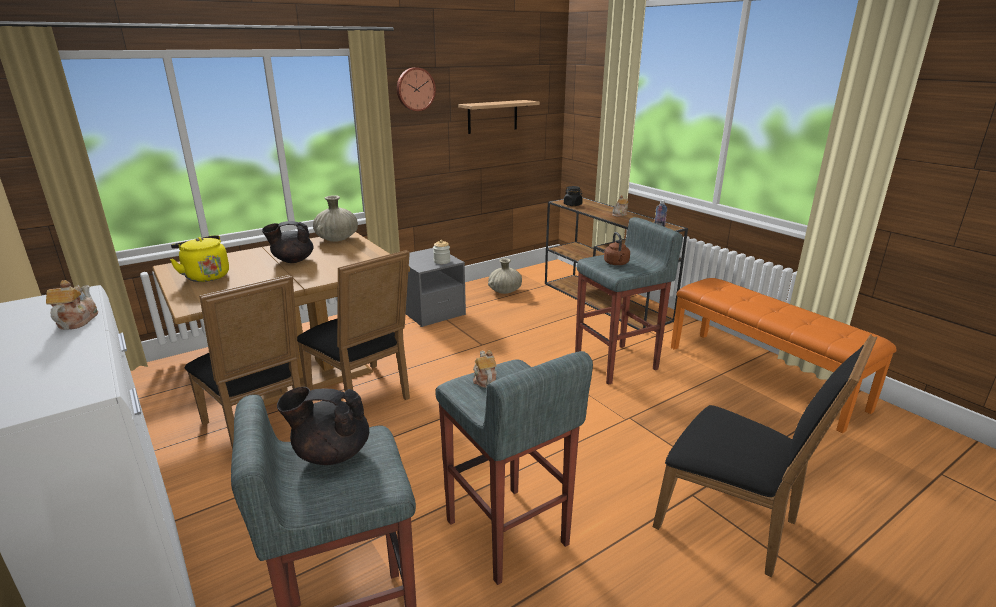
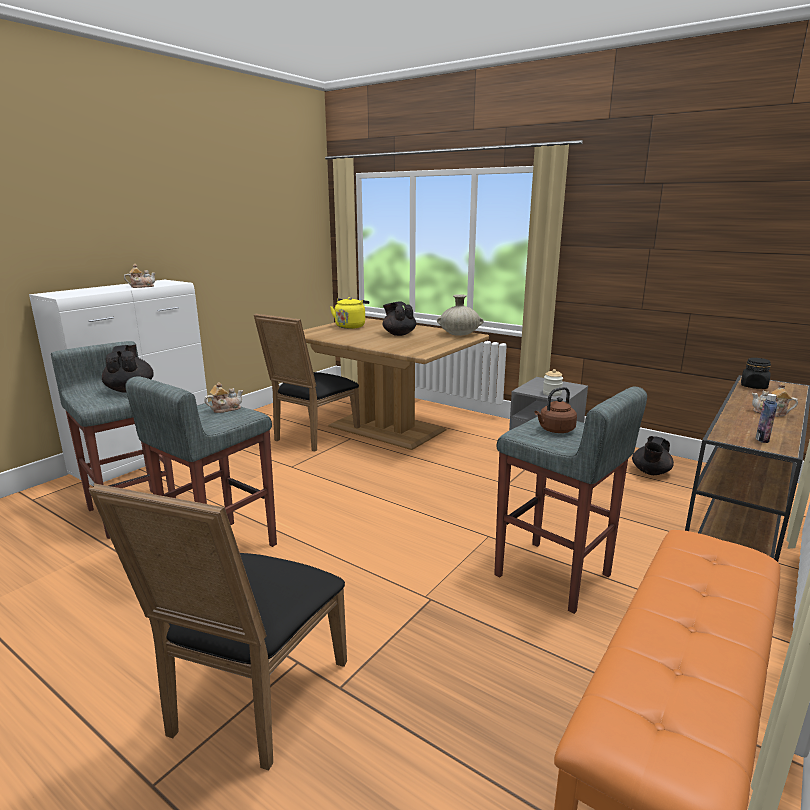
camera: 70 degrees right, 5 degrees down
black chair [297,250,410,400] -> none
wall clock [397,67,436,111] -> none
shelf [458,100,540,134] -> none
beige vase [488,258,522,294] -> black teapot [632,436,674,475]

